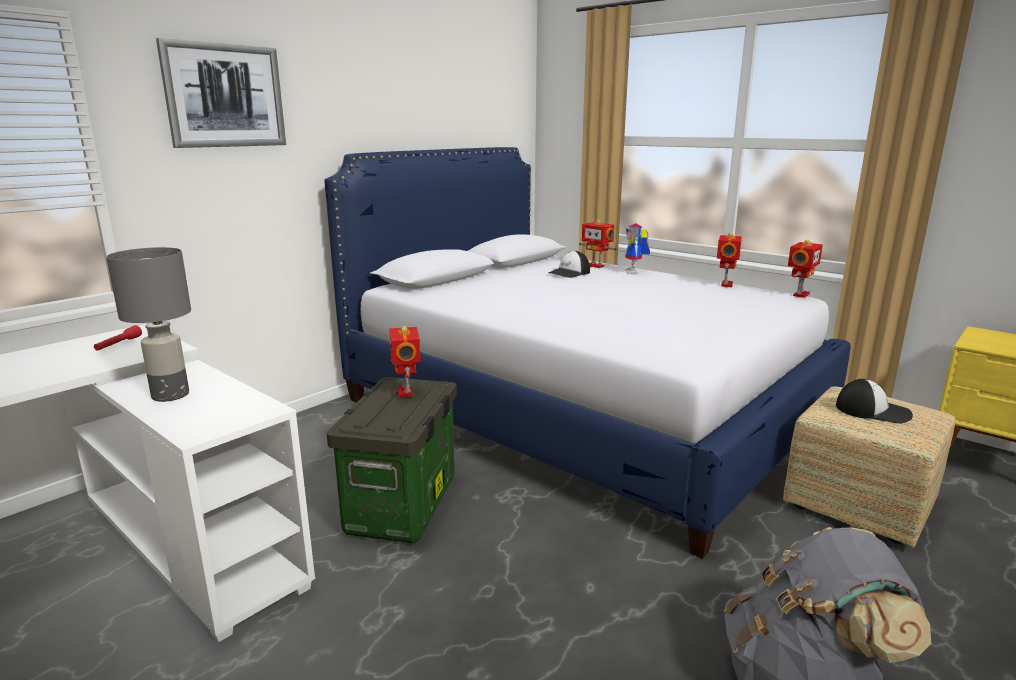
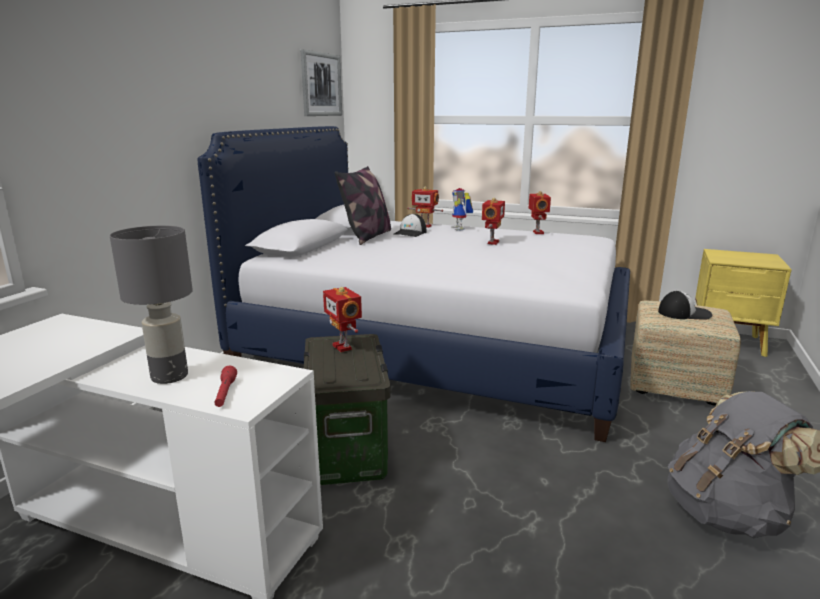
camera: 20 degrees left, 0 degrees up
red flashlight [94,325,142,351] -> red flashlight moved to [215,366,237,407]
picture [156,38,286,148] -> picture moved to [301,49,342,116]
toy robot [788,239,823,298] -> toy robot moved to [482,198,505,245]
none -> pillow [335,166,391,245]

